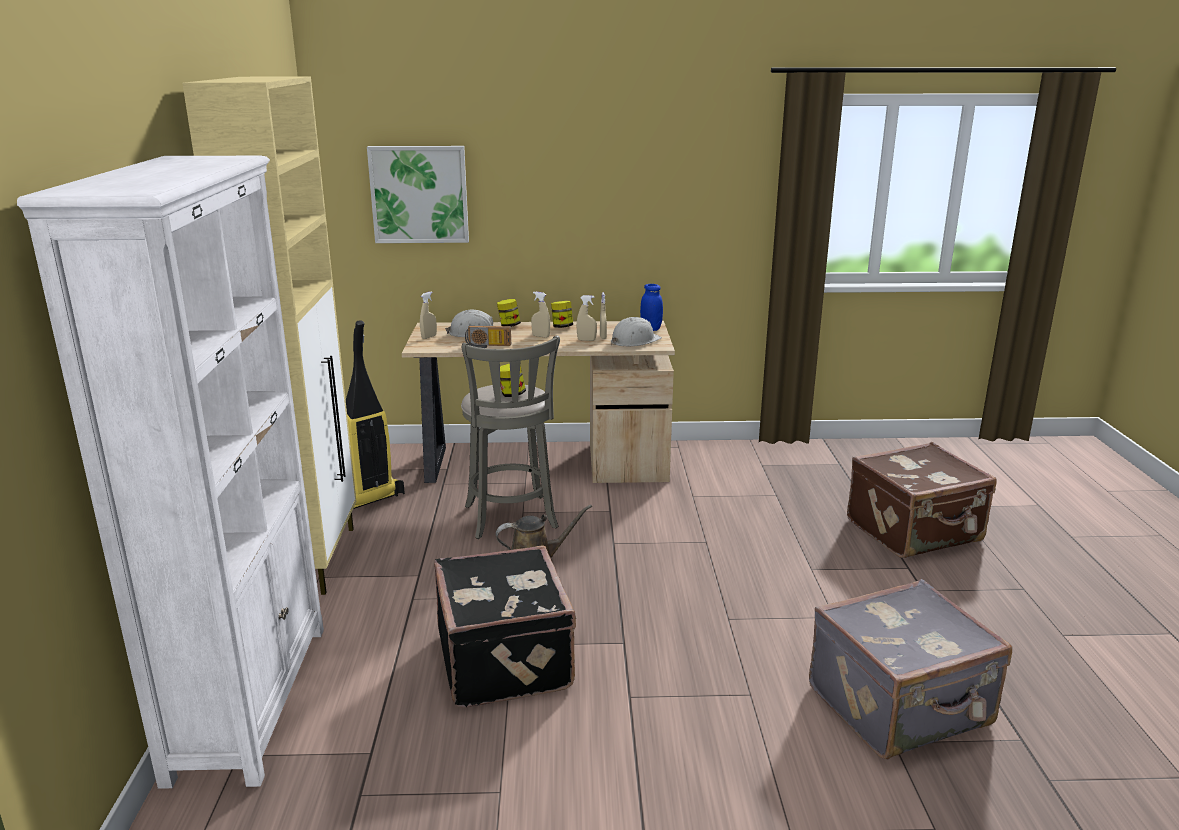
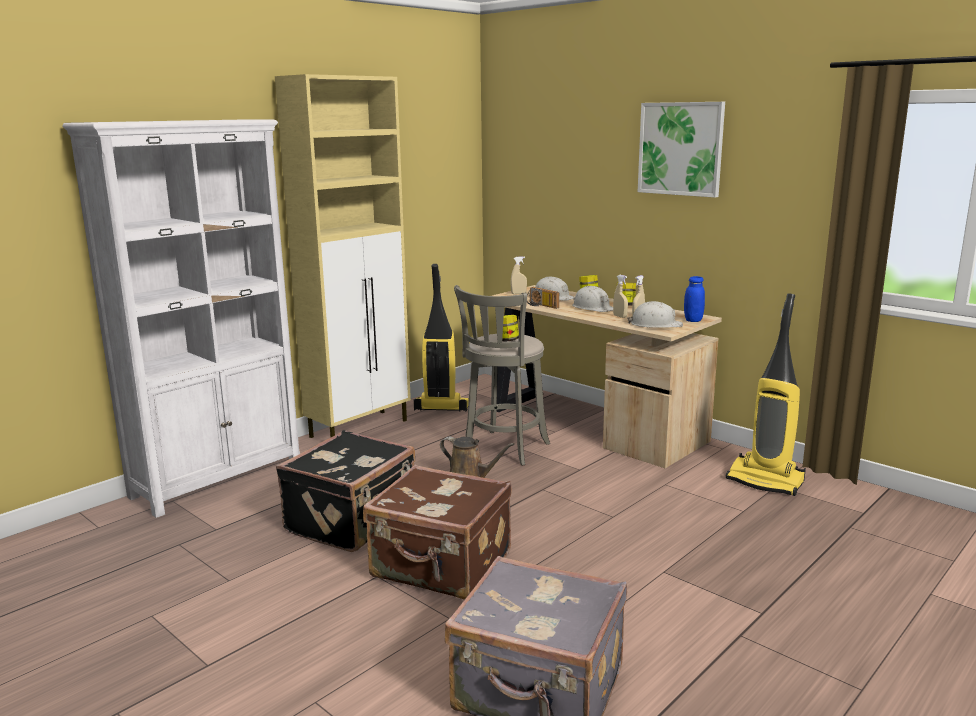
camera: 45 degrees right, 5 degrees down
picture [367,146,469,243] -> picture moved to [638,102,725,198]
beige spray bottle [531,292,550,338] -> white hard hat [572,286,613,312]
brown suitcase [847,442,997,558] -> brown suitcase moved to [363,465,512,600]
none -> vacuum cleaner [726,293,806,496]

